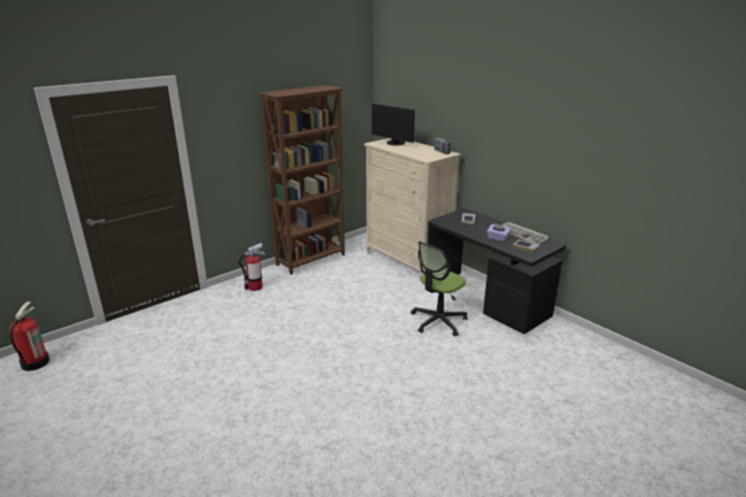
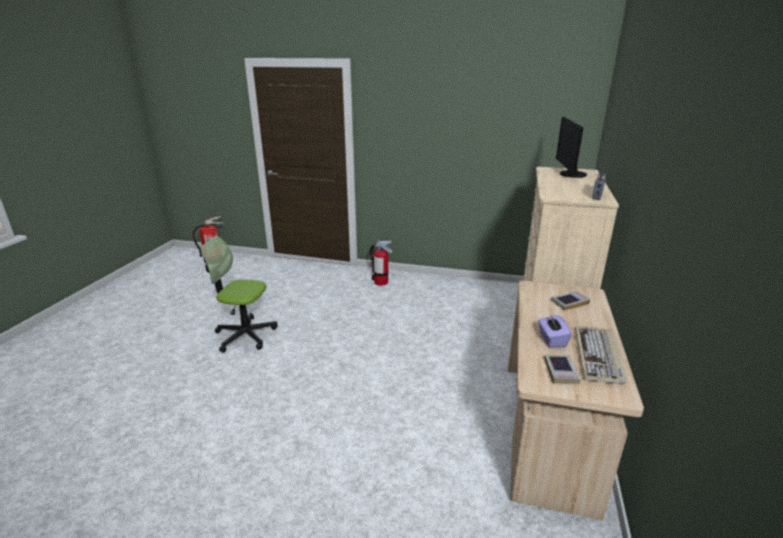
camera: 55 degrees right, 0 degrees up
brown bookcase [258,85,345,275] -> none
office chair [411,241,468,336] -> office chair moved to [201,236,278,353]
black desk [427,208,566,334] -> beige desk [508,281,644,520]

